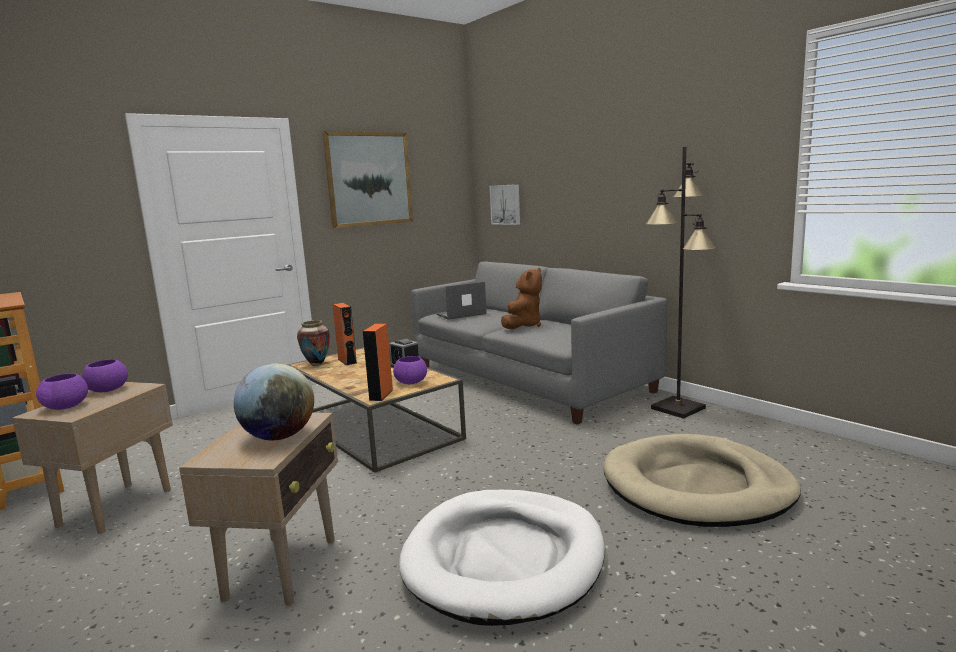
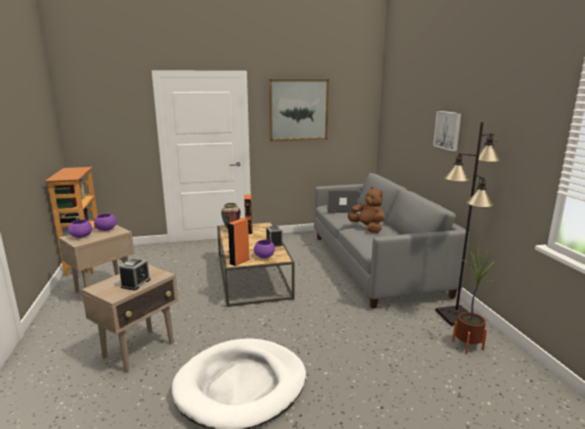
camera: 25 degrees right, 5 degrees up
globe [234,363,314,440] -> alarm clock [119,258,151,291]
picture [490,184,520,225] -> picture moved to [433,111,461,151]
brown plush toy [501,268,542,329] -> brown plush toy turned 90 degrees counterclockwise [348,187,385,233]
beige dog bed [603,434,801,527] -> none
none -> potted plant [452,244,496,354]

